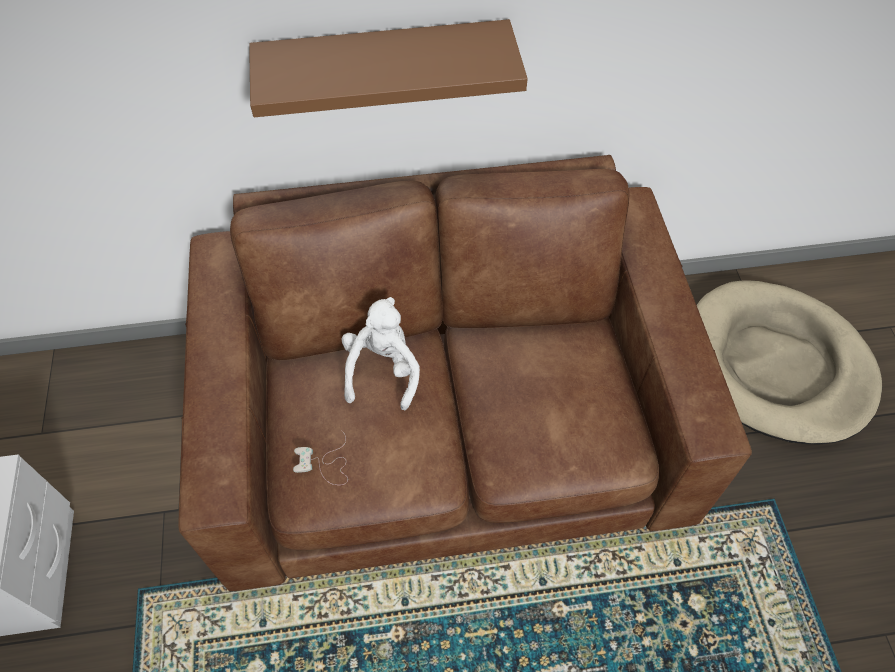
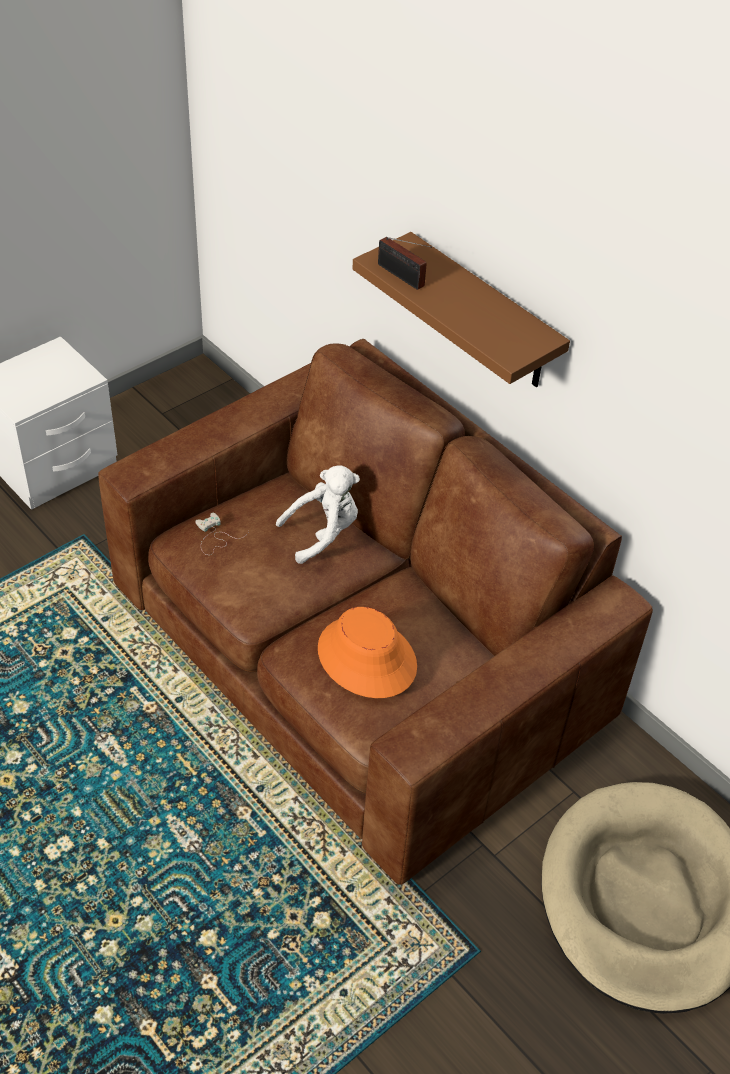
camera: 55 degrees right, 10 degrees down
none -> orange hat [318,607,417,698]
none -> radio [378,237,432,290]

